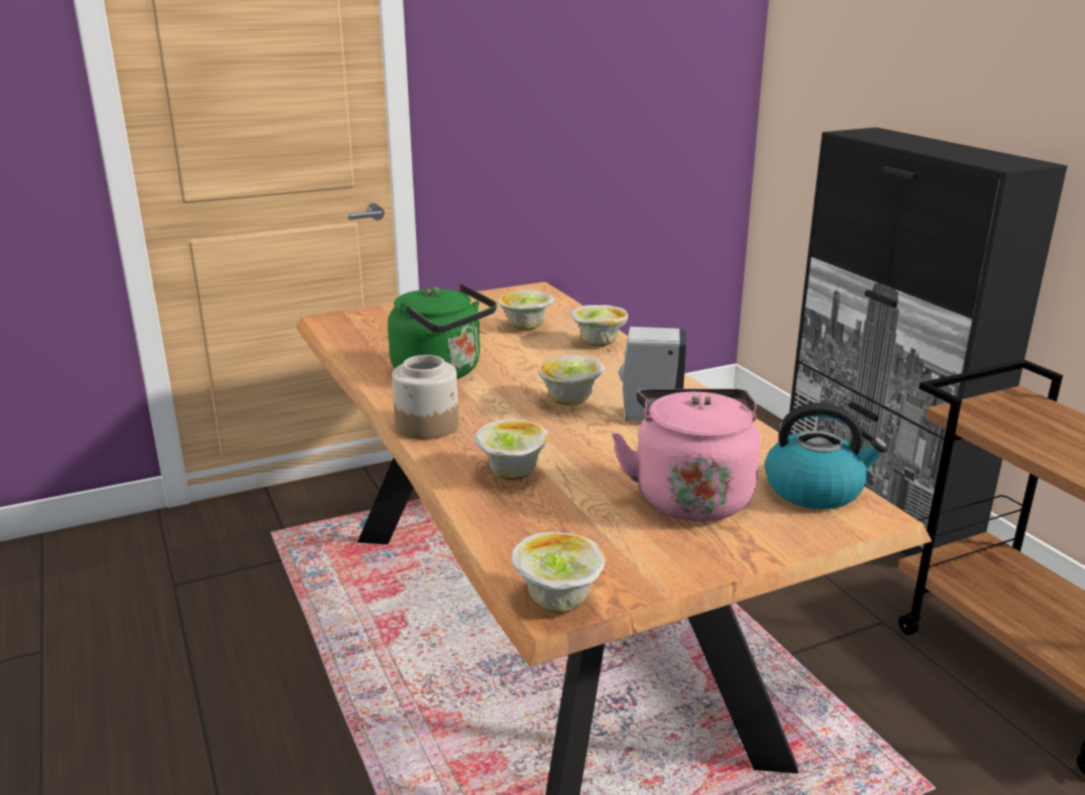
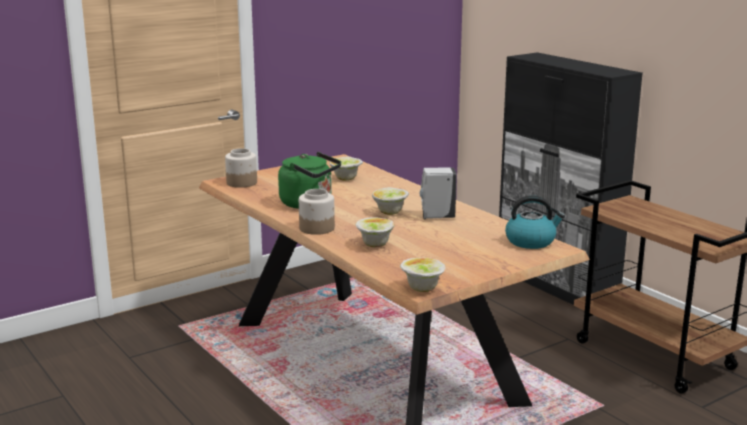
camera: 10 degrees left, 5 degrees down
bowl [570,305,628,346] -> none
pink kettle [612,389,760,521] -> none
none -> jar [225,148,257,188]

